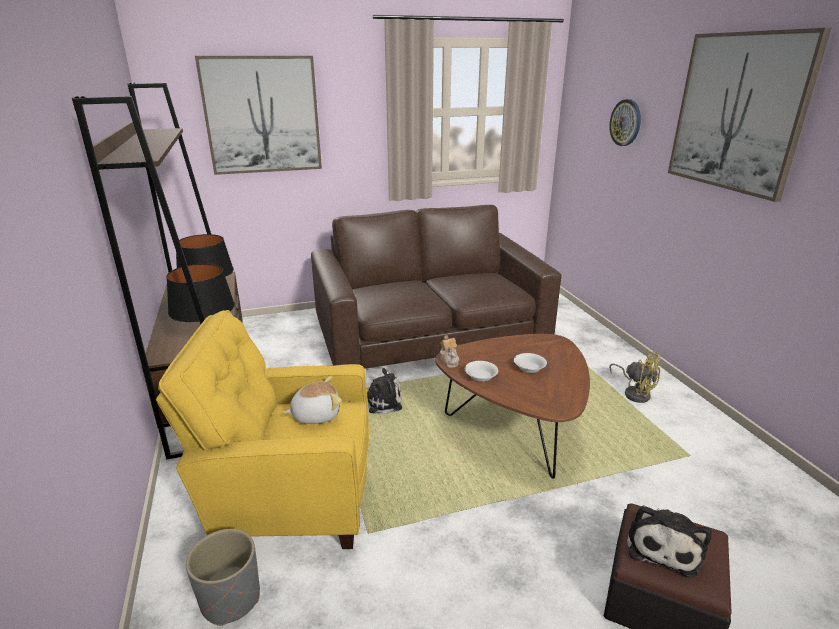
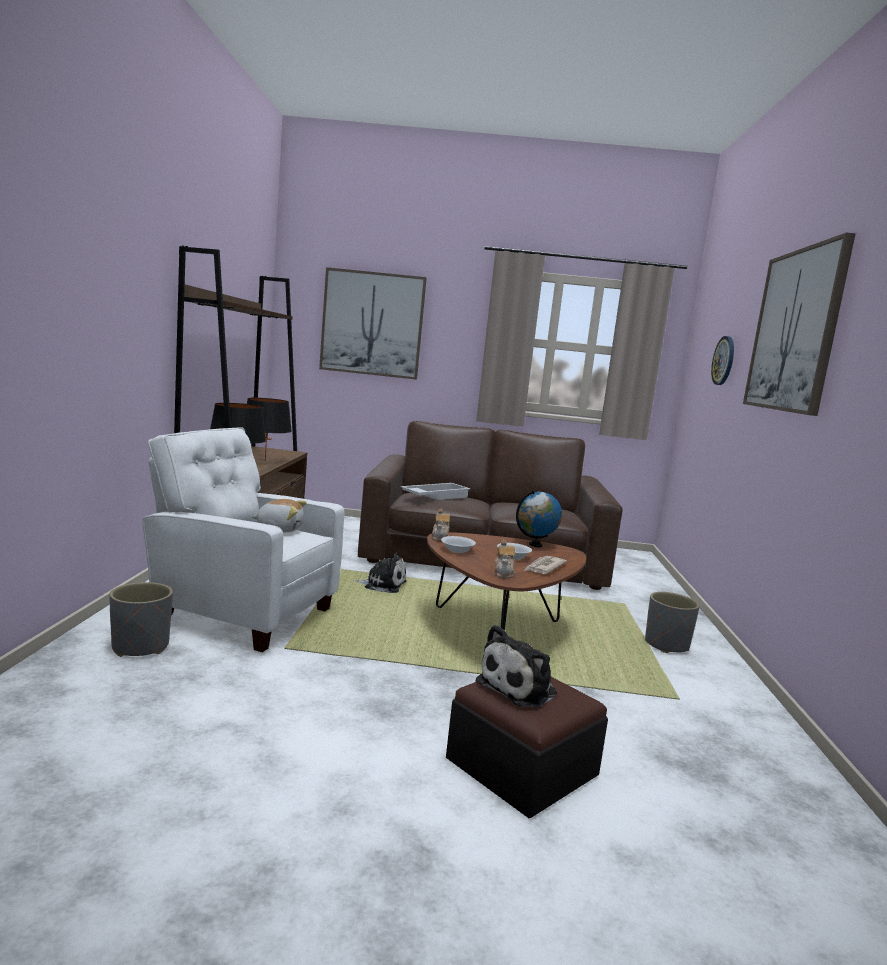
camera: 20 degrees right, 15 degrees down
yellow armchair [156,310,369,549] -> white armchair [142,427,344,652]
yellow fan [609,350,662,403] -> grey planter [645,592,700,653]
none -> white tray [400,483,471,500]
none -> teapot [495,540,515,578]
none -> globe [516,490,562,547]
none -> newspaper [523,556,567,574]

